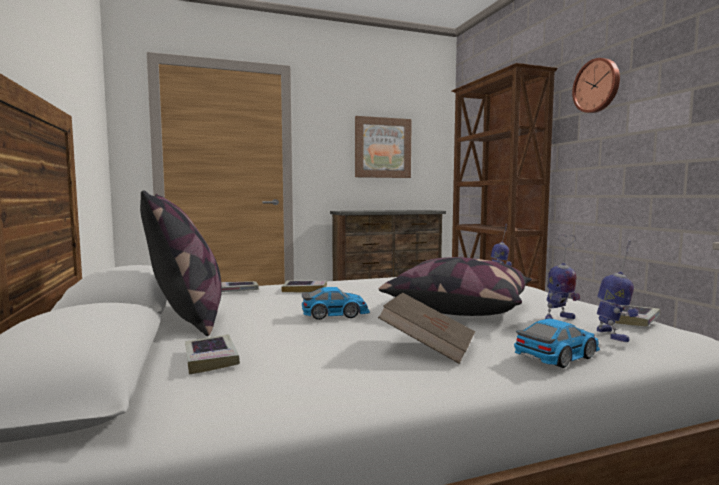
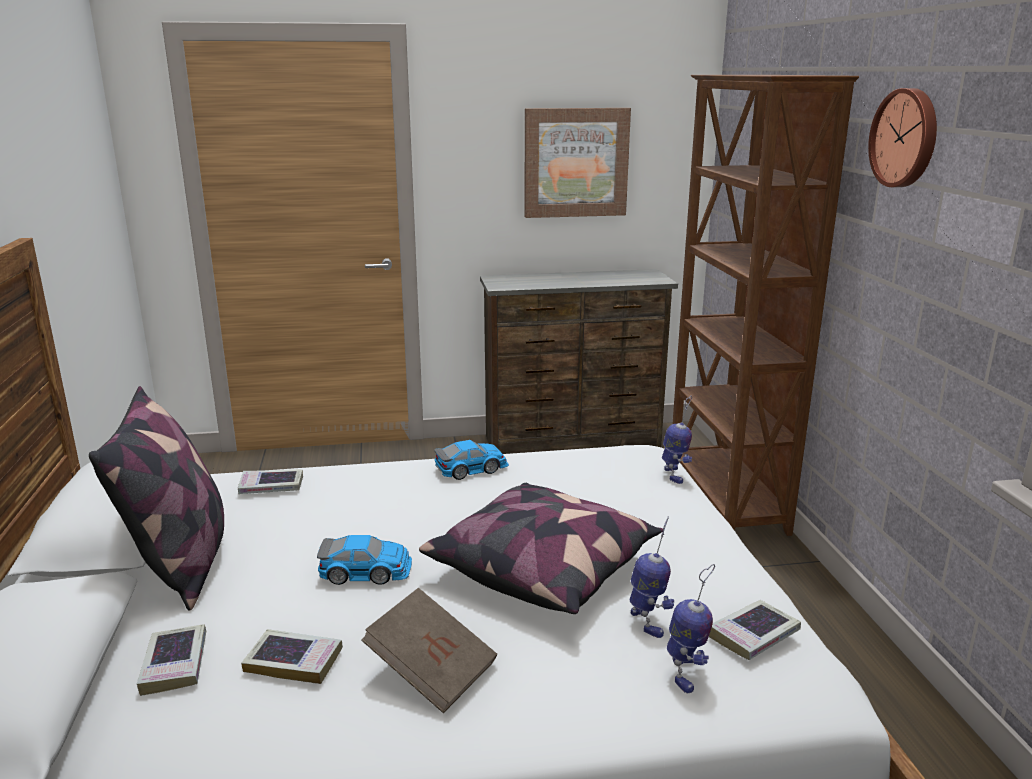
camera: 10 degrees right, 15 degrees up
book [281,280,327,293] -> book moved to [241,629,343,684]
toy car [514,319,600,368] -> toy car moved to [435,440,509,480]
toy robot [545,235,580,319] -> toy robot turned 90 degrees counterclockwise [630,516,674,638]

